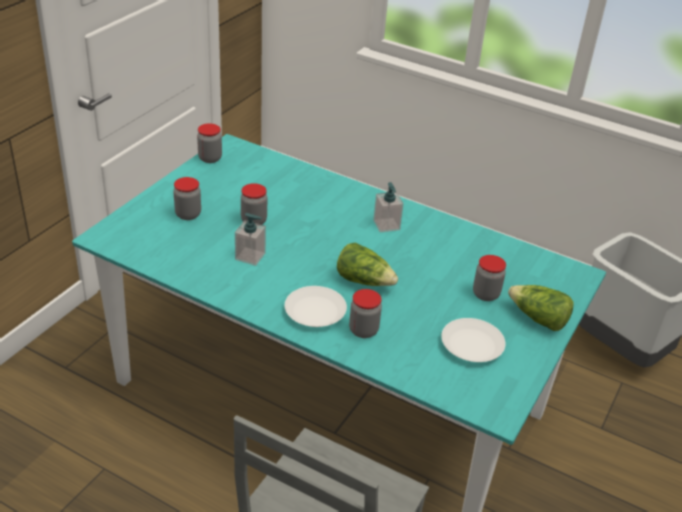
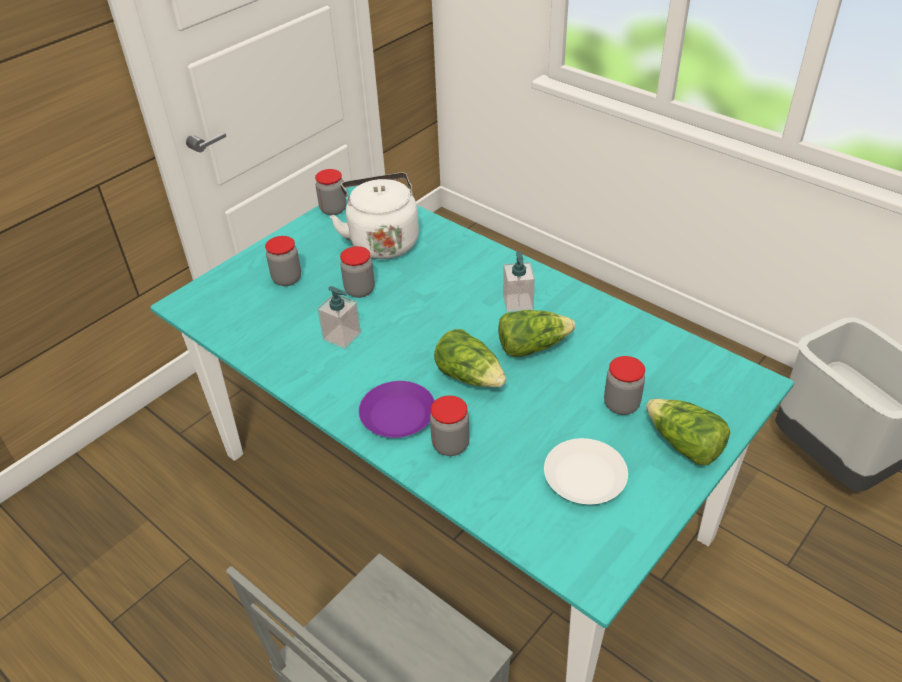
camera: 15 degrees right, 5 degrees up
white plate [285,286,347,327] -> purple plate [359,381,435,438]
none -> white kettle [330,173,419,259]
none -> lettuce [498,310,575,357]

